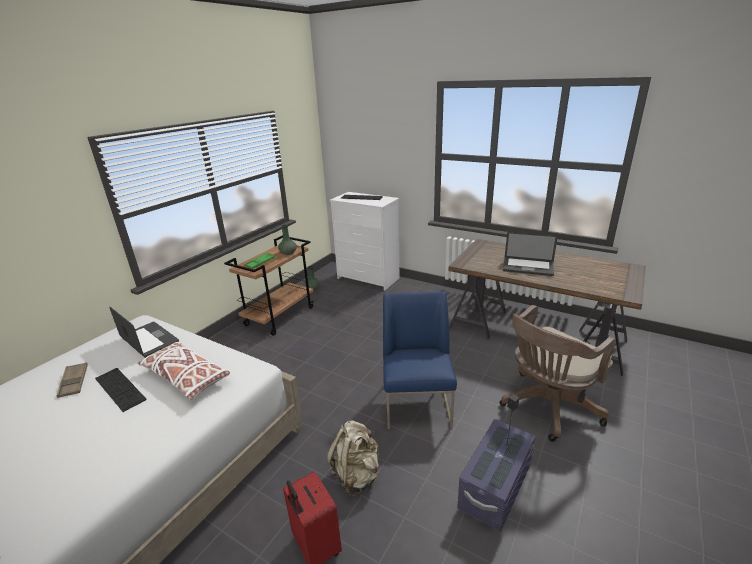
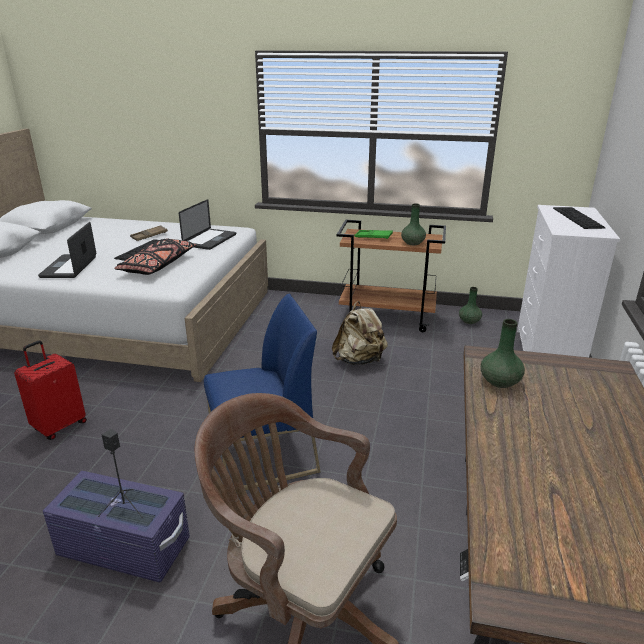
camera: 70 degrees right, 0 degrees up
white pillow [138,342,230,400] -> black pillow [114,238,196,275]
beige backpack [327,421,379,496] -> beige backpack moved to [332,301,388,365]
laptop [503,232,558,276] -> laptop moved to [38,222,96,278]
none -> green vase [481,319,525,388]

